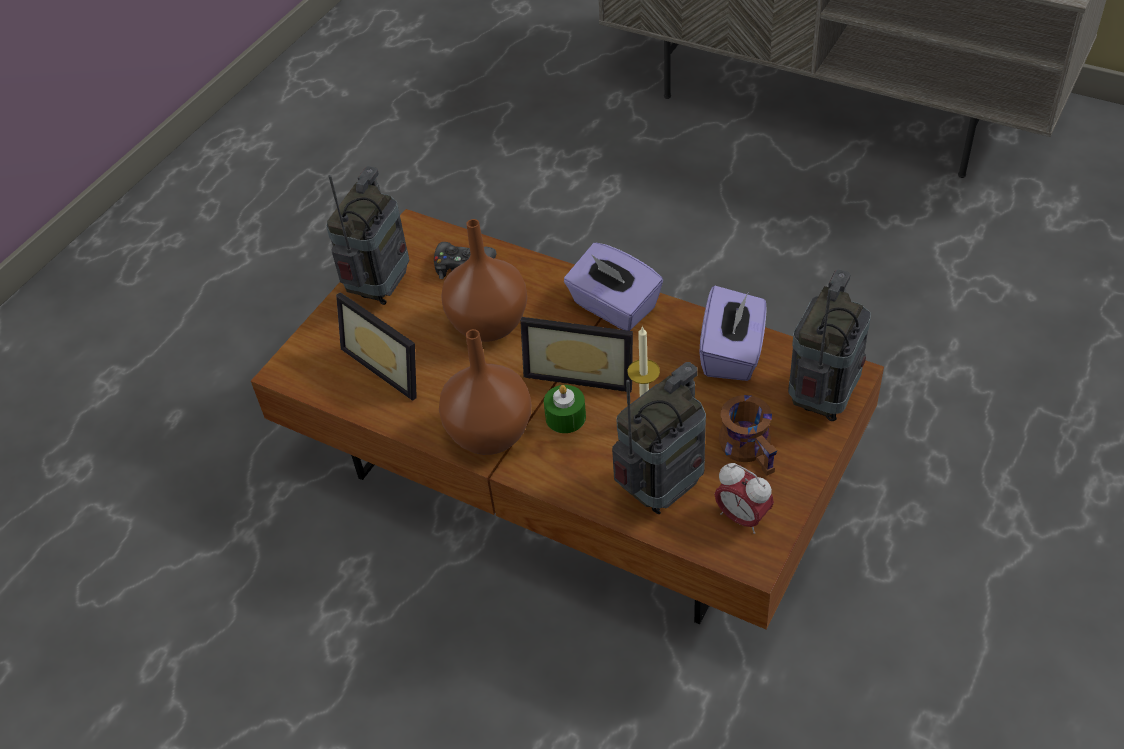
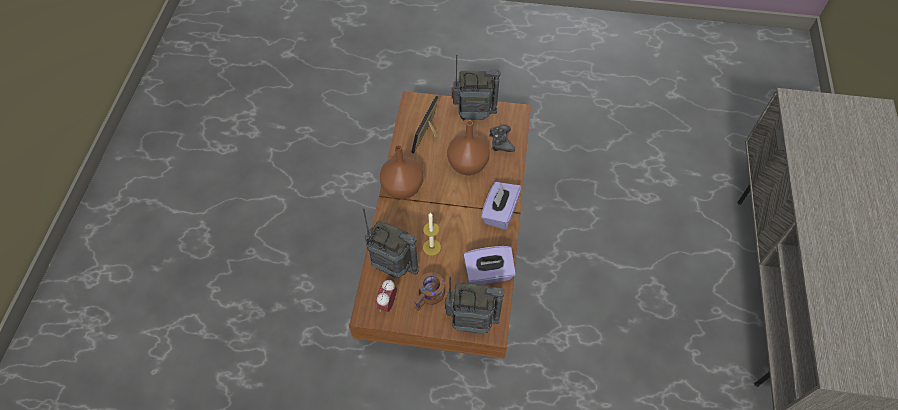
camera: 65 degrees right, 10 degrees up
picture frame [520,317,633,392] -> none
green candle [544,385,586,433] -> none

